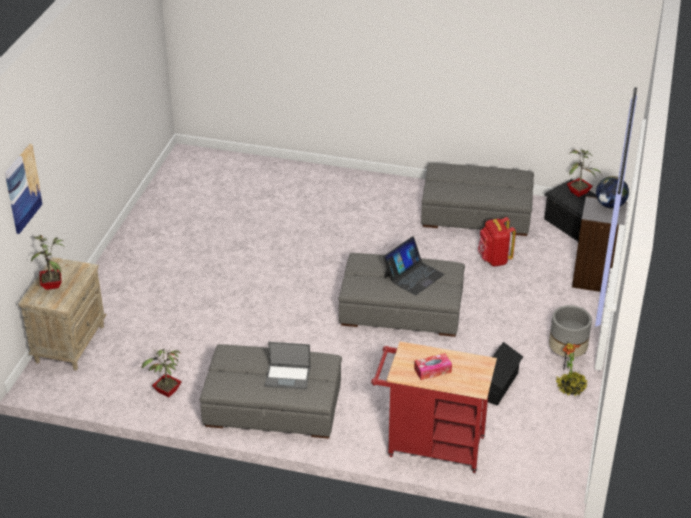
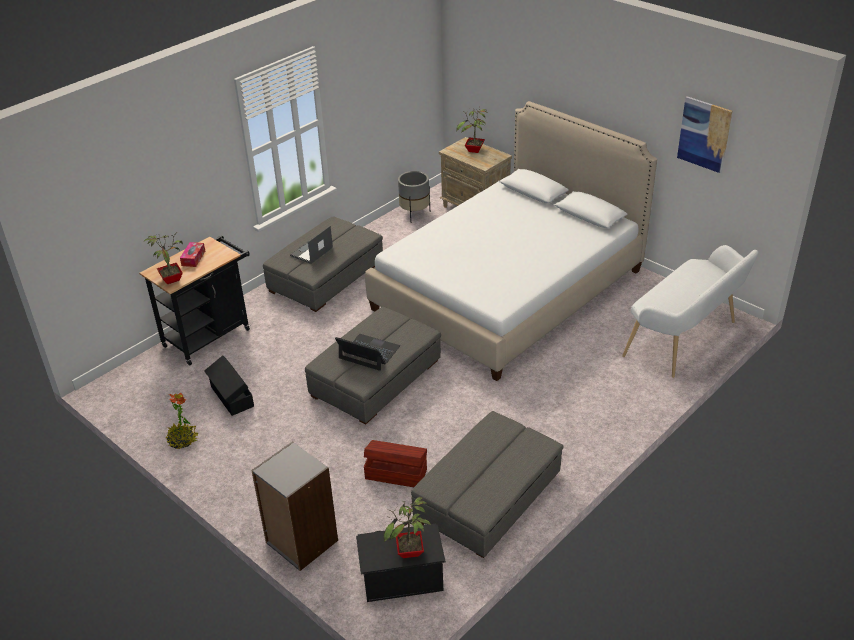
camera: 120 degrees right, 0 degrees up
picture [5,144,43,234] -> picture moved to [677,96,732,173]
potted plant [141,346,182,398] -> potted plant moved to [144,235,183,284]
red cart [371,342,497,473] -> black cart [139,236,250,365]
laptop [383,236,445,295] -> laptop turned 135 degrees clockwise [335,334,400,371]
red backpack [478,217,516,267] -> brown storage box [364,440,427,487]
grey planter [549,305,592,370] -> grey planter moved to [398,171,430,220]
globe [596,176,629,208] -> none
none -> bed [365,101,657,381]
none -> white bench [622,245,759,378]

